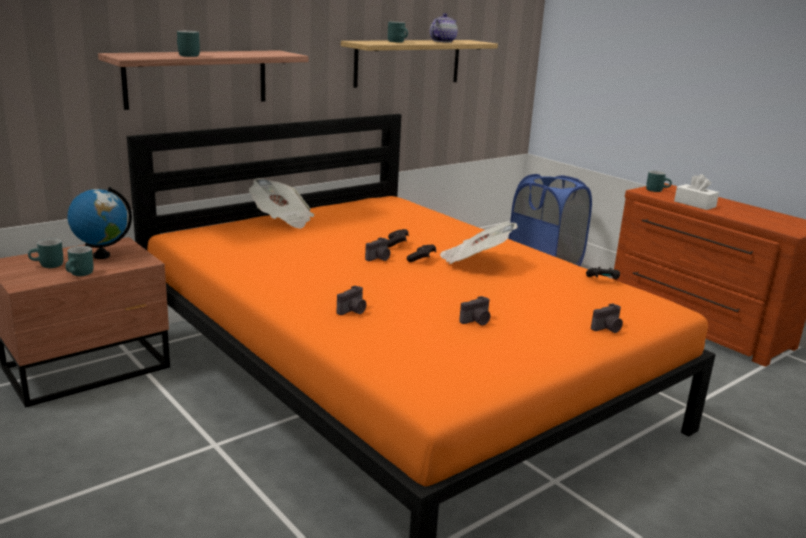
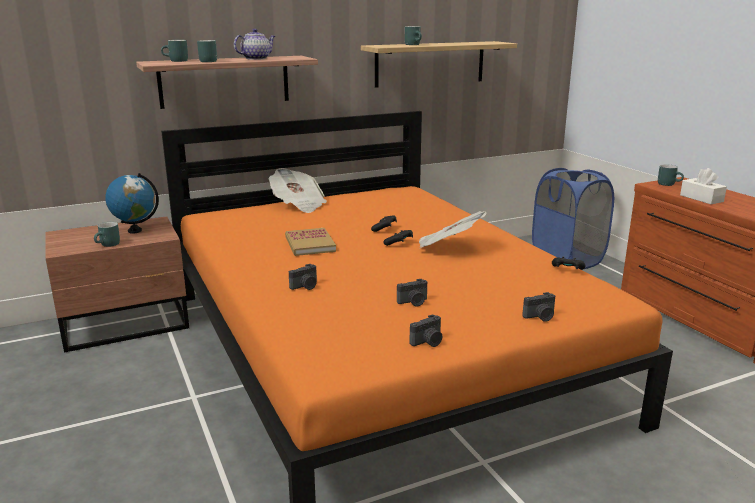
camera: 15 degrees right, 0 degrees up
turquoise mug [28,239,63,268] -> turquoise mug moved to [161,40,188,62]
camera [365,237,390,261] -> camera moved to [409,314,442,347]
teapot [430,13,458,43] -> teapot moved to [234,29,275,60]
none -> book [285,228,336,256]

